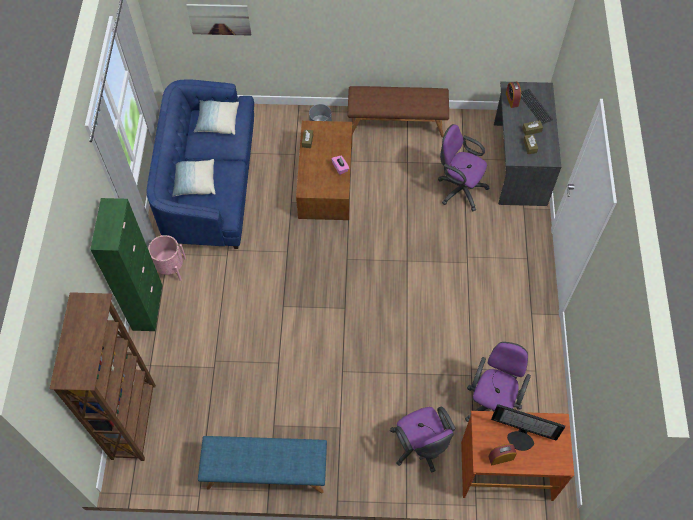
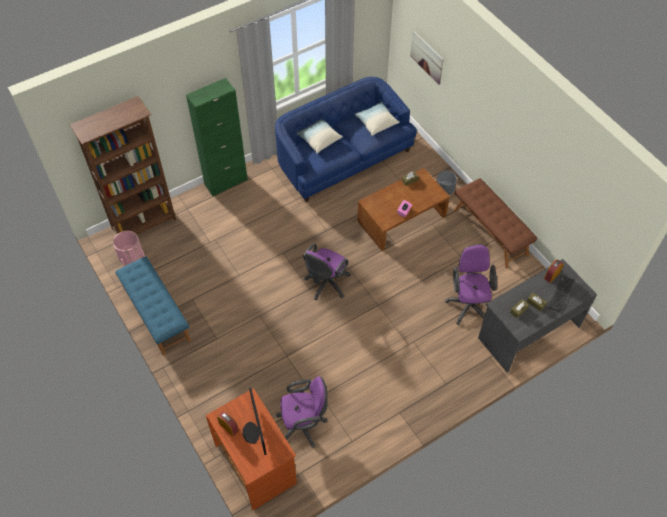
camera: 55 degrees right, 5 degrees down
pink planter [148,235,186,281] -> pink planter moved to [113,231,145,267]
purple office chair [390,407,456,472] -> purple office chair moved to [303,244,351,301]

